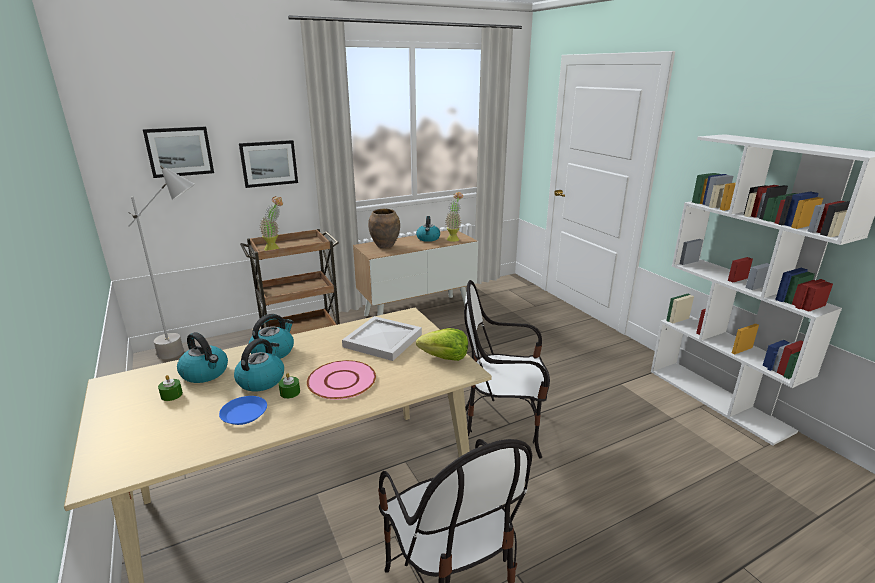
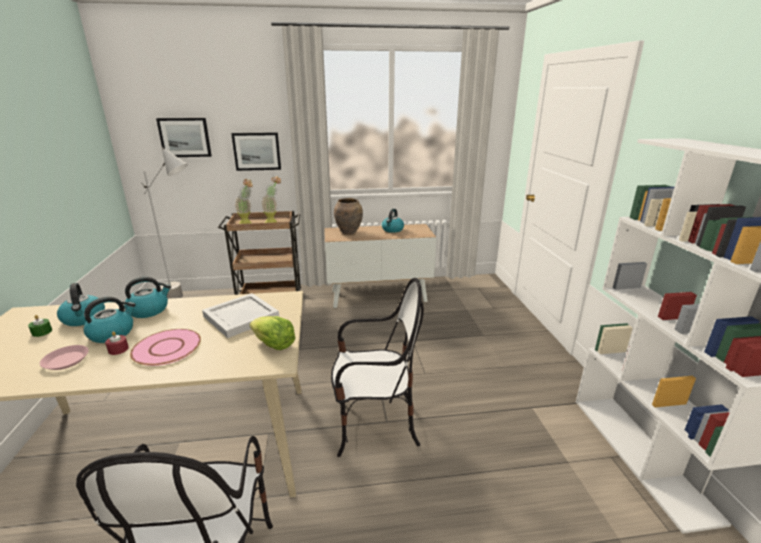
camera: 20 degrees right, 0 degrees up
blue plate [219,396,267,425] -> pink plate [40,345,89,370]
green candle [279,373,300,399] -> red candle [105,331,129,355]
potted plant [446,192,463,242] -> potted plant moved to [261,176,281,223]
chair [464,280,550,459] -> chair turned 150 degrees clockwise [331,278,424,457]

